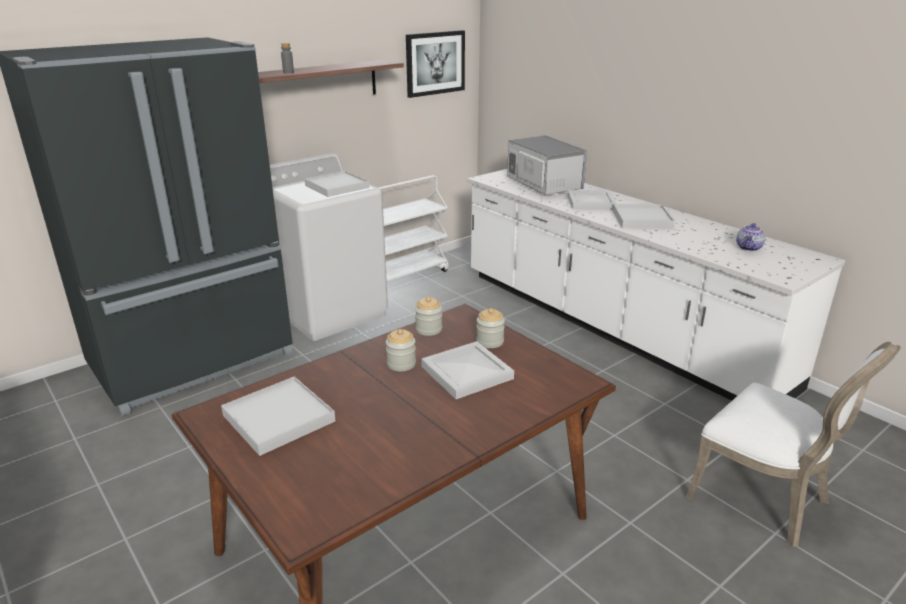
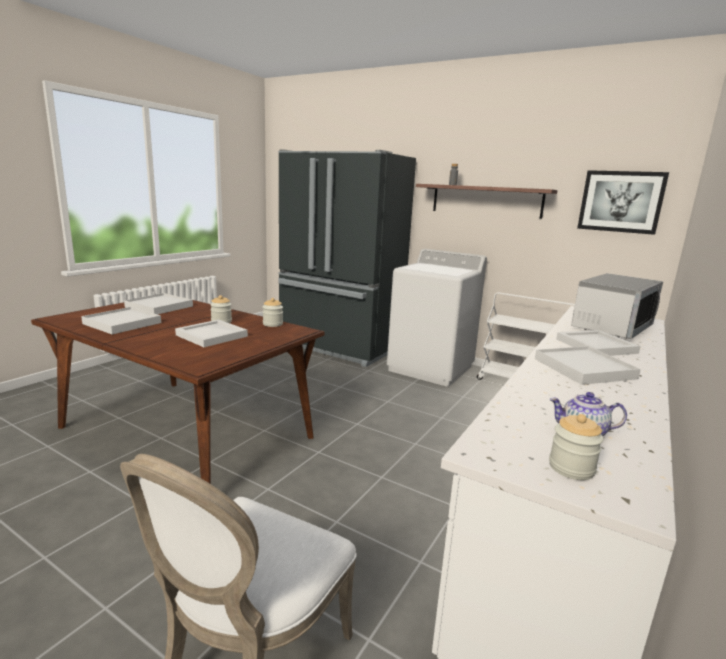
camera: 70 degrees right, 10 degrees down
white tray [305,171,369,197] -> white tray moved to [81,307,161,334]
jar [476,308,505,348] -> jar moved to [549,414,604,480]

